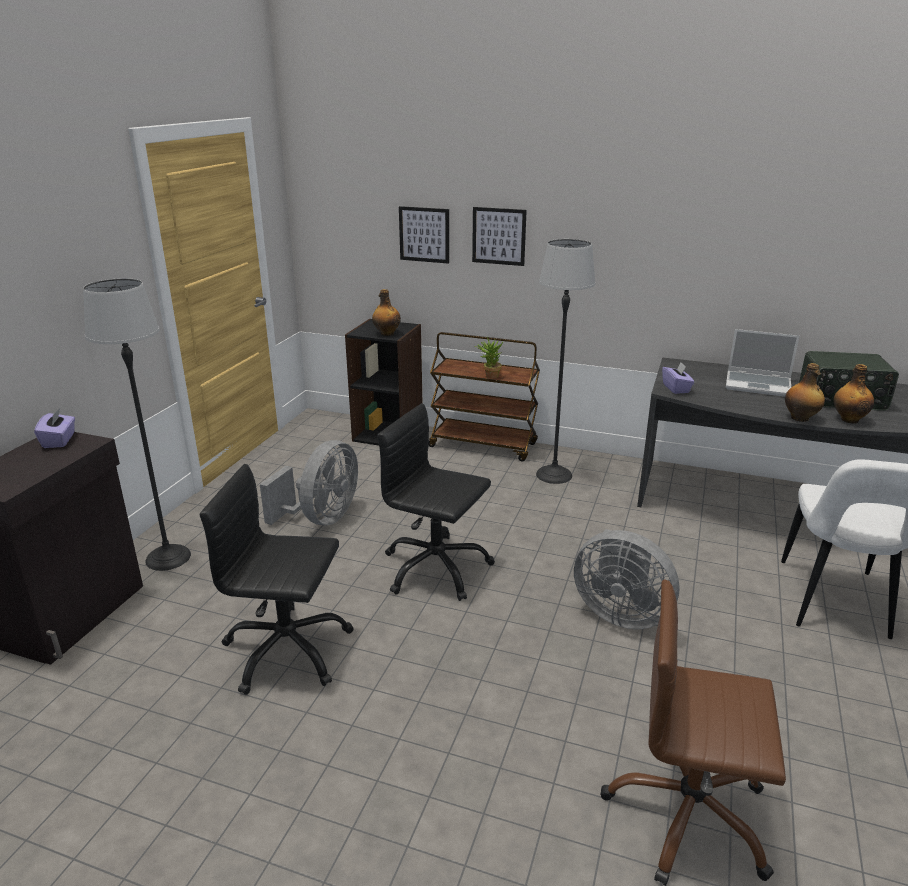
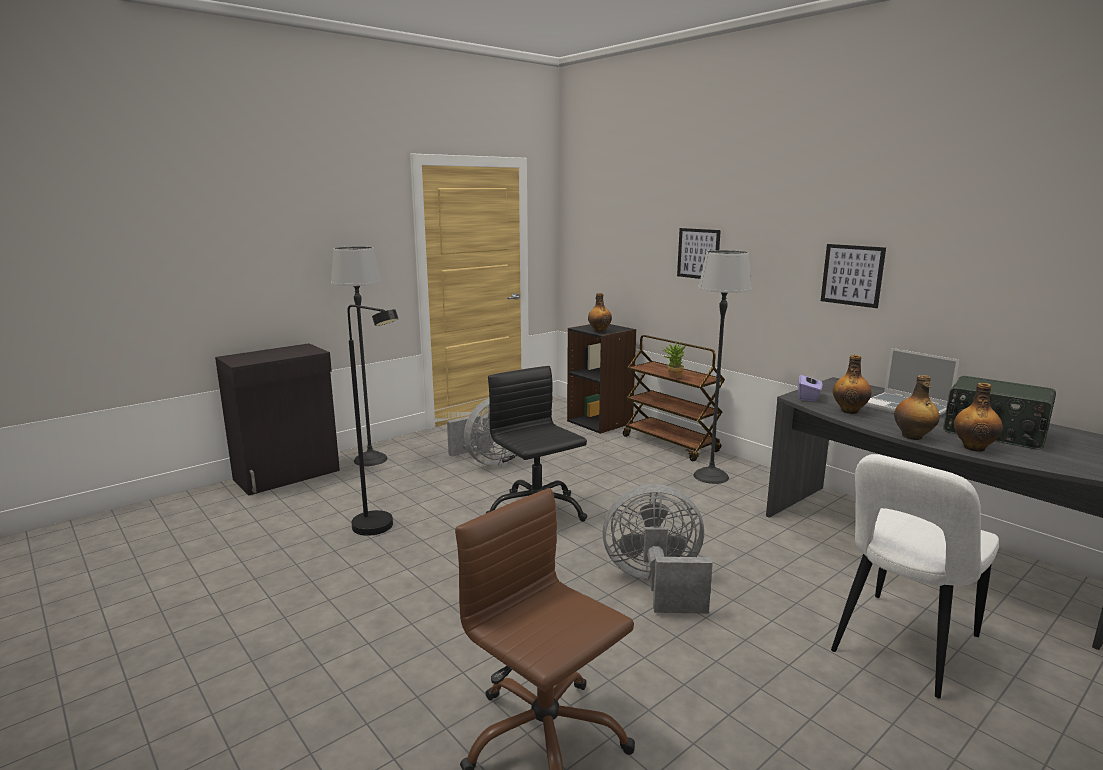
camera: 30 degrees right, 10 degrees down
purple tissue box [34,408,75,448] -> none
black office chair [200,464,354,695] -> black floor lamp [348,305,398,536]
picture [399,206,449,264] -> picture moved to [821,244,886,308]
grey fan [574,529,680,629] -> grey fan turned 120 degrees clockwise [602,484,713,614]
none -> bottle [833,355,871,414]

